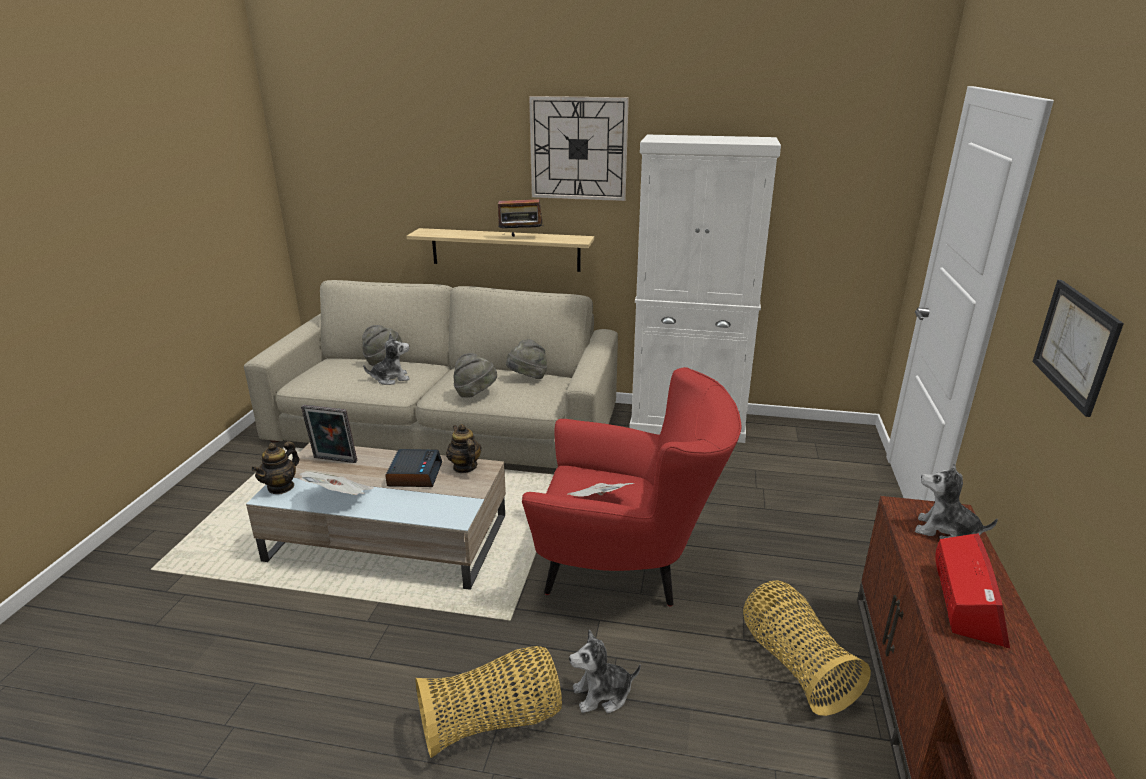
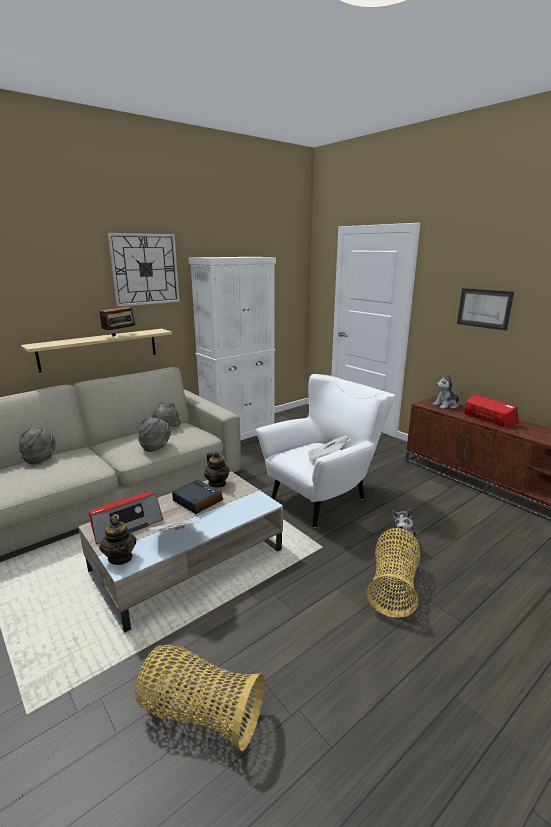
camera: 50 degrees left, 5 degrees down
picture frame [301,405,357,463] -> radio [89,492,163,544]
plush toy [363,333,410,385] -> none
teapot [446,424,482,473] -> teapot turned 135 degrees counterclockwise [204,452,229,488]
red armchair [522,367,741,606] -> white armchair [256,374,395,528]
basket [743,580,871,716] -> basket moved to [135,645,265,751]

